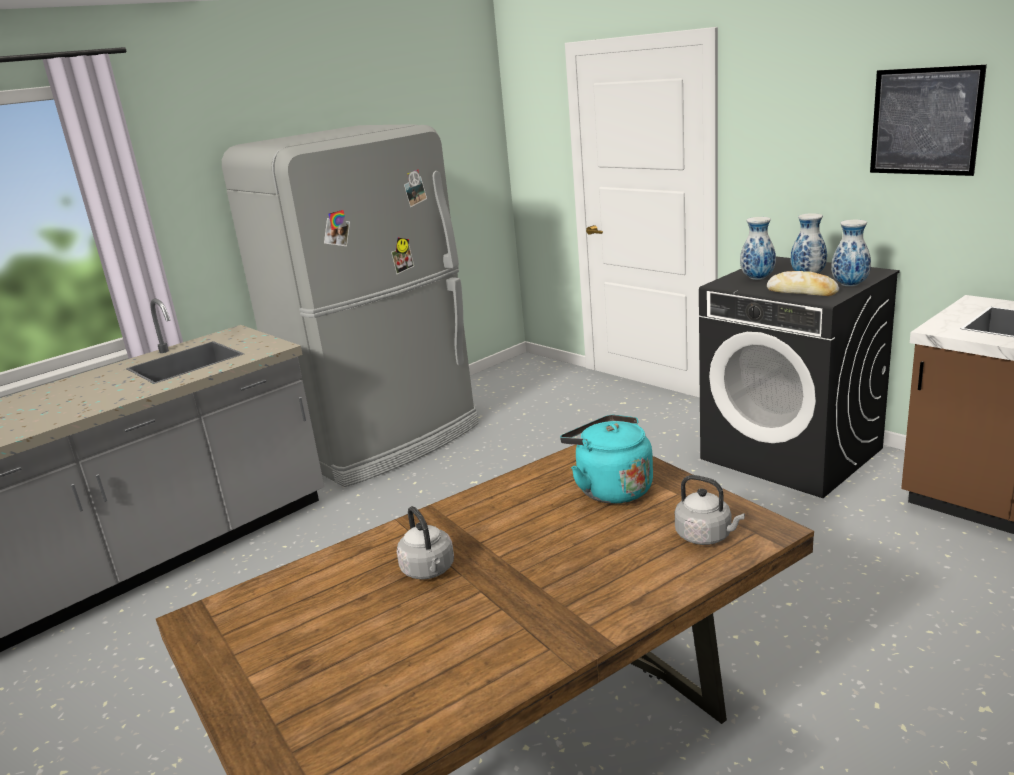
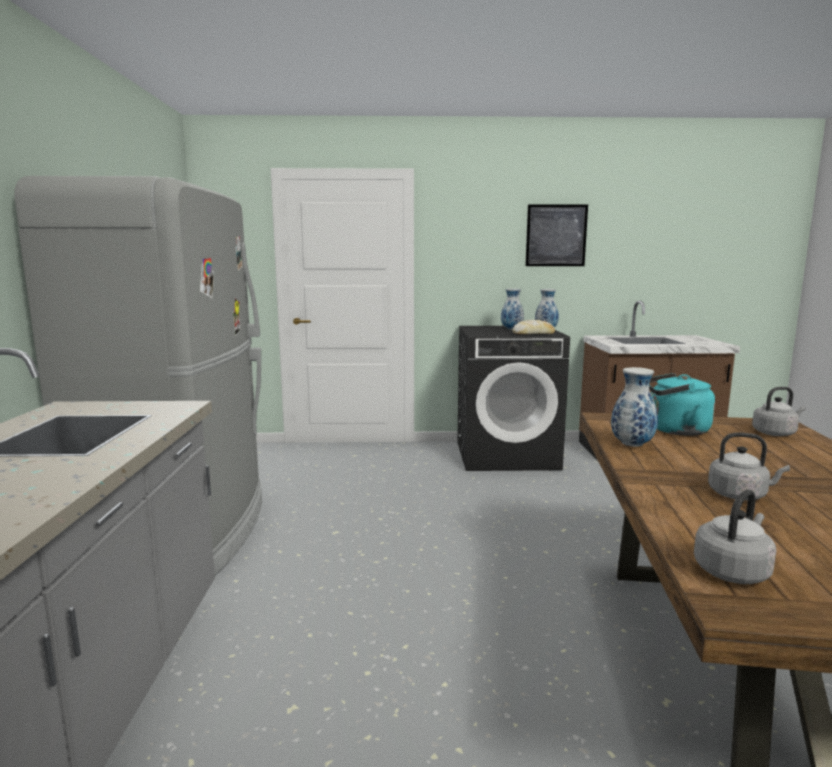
camera: 50 degrees left, 10 degrees down
vase [740,217,776,280] -> vase moved to [611,367,658,447]
none -> grey kettle [694,489,776,584]

